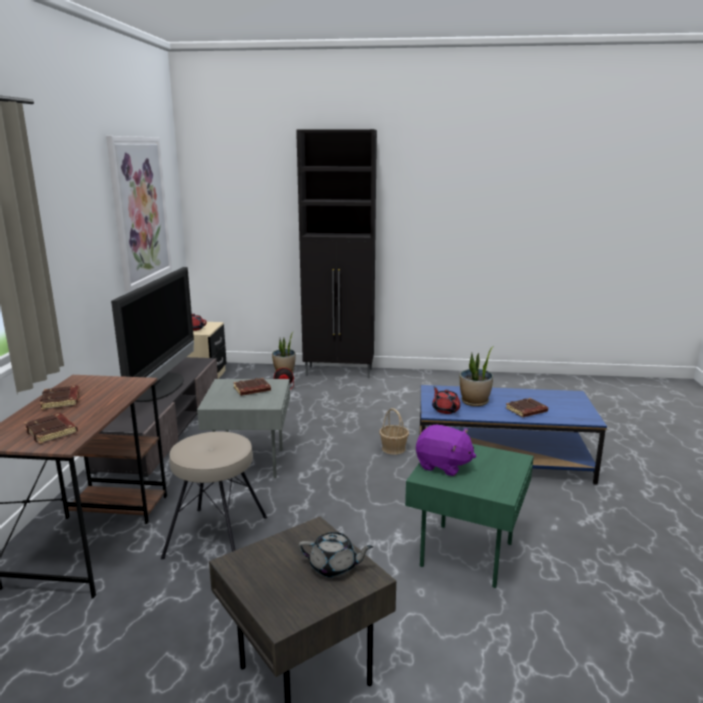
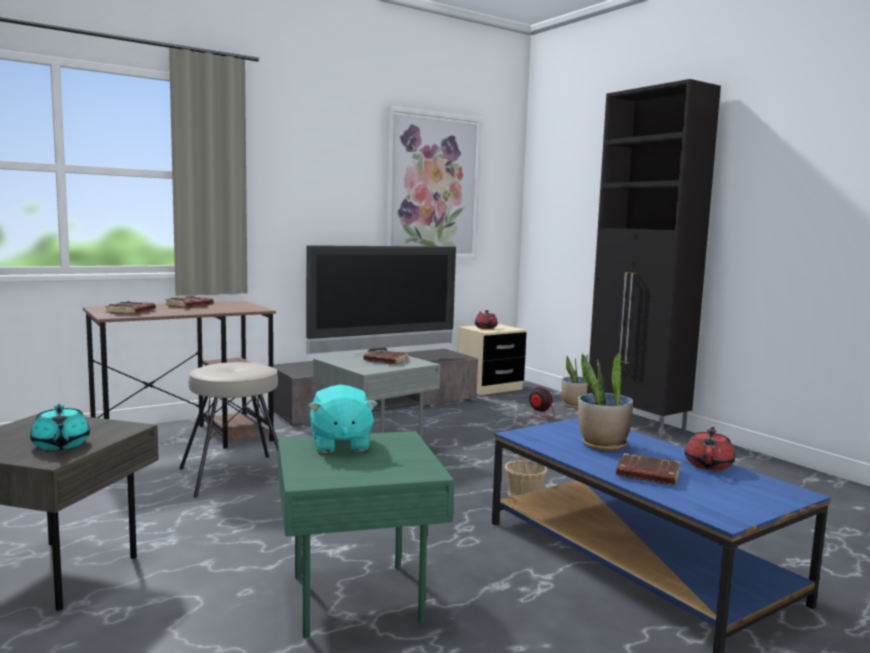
camera: 50 degrees right, 10 degrees down
grey teapot [298,532,373,578] -> turquoise teapot [30,404,90,450]
purple plush toy [416,425,476,476] -> turquoise plush toy [308,385,378,453]
red teapot [432,387,460,414] -> red teapot moved to [685,427,735,470]

